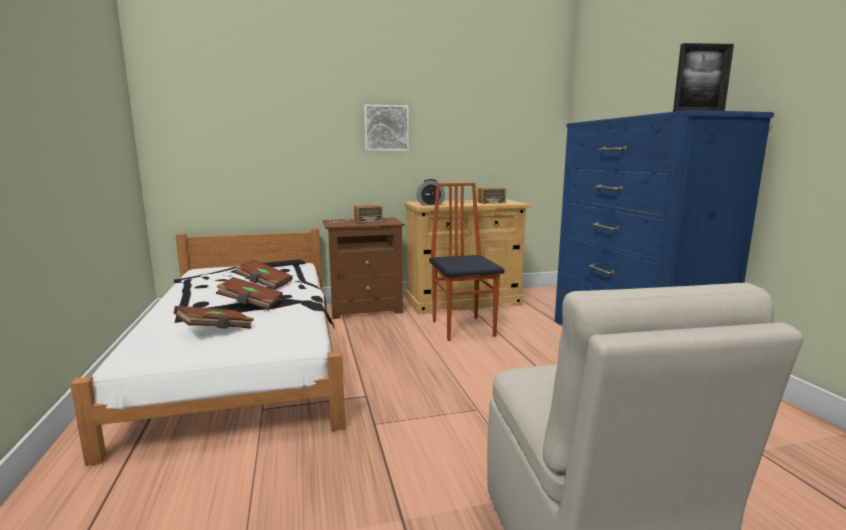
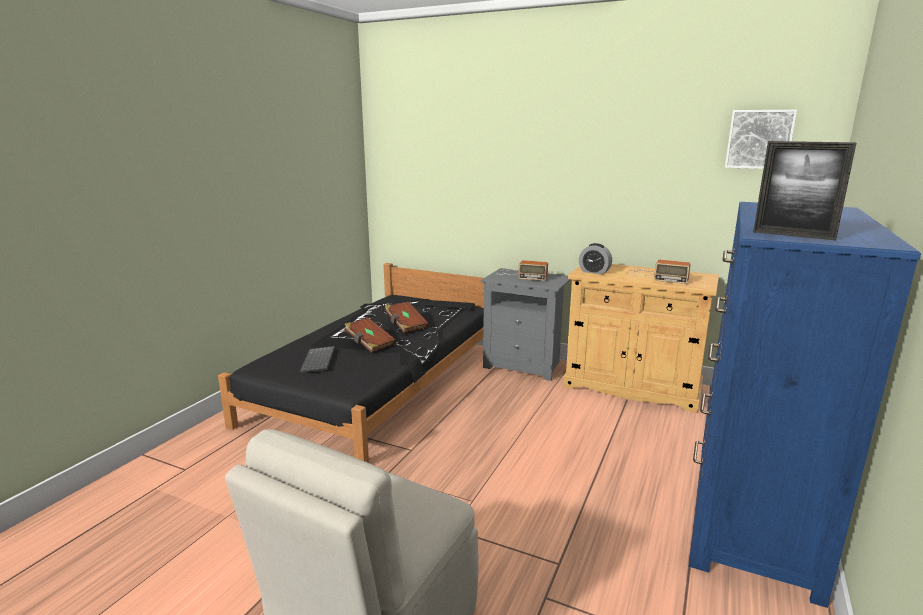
camera: 40 degrees right, 5 degrees up
white bed [70,228,345,466] -> black bed [218,263,484,463]
brown book [174,306,254,329] -> keyboard [299,346,335,373]
brown nightstand [323,218,405,319] -> grey nightstand [481,268,571,381]
picture [364,105,409,151] -> picture moved to [725,110,797,169]
chair [429,183,504,341] -> none

